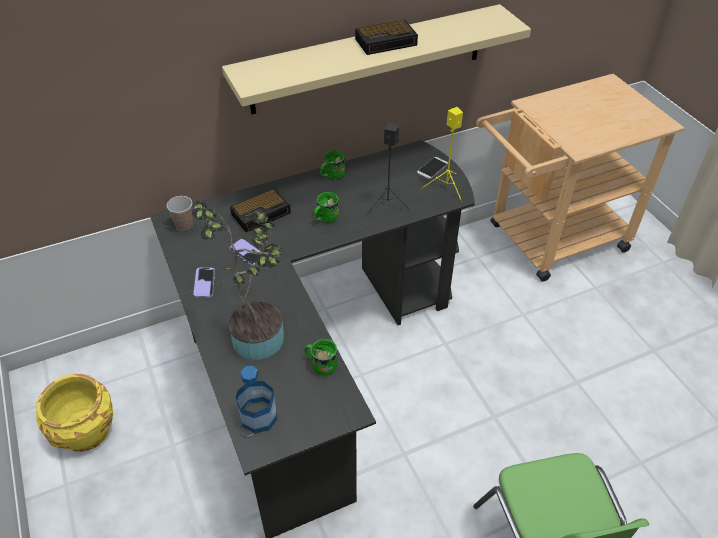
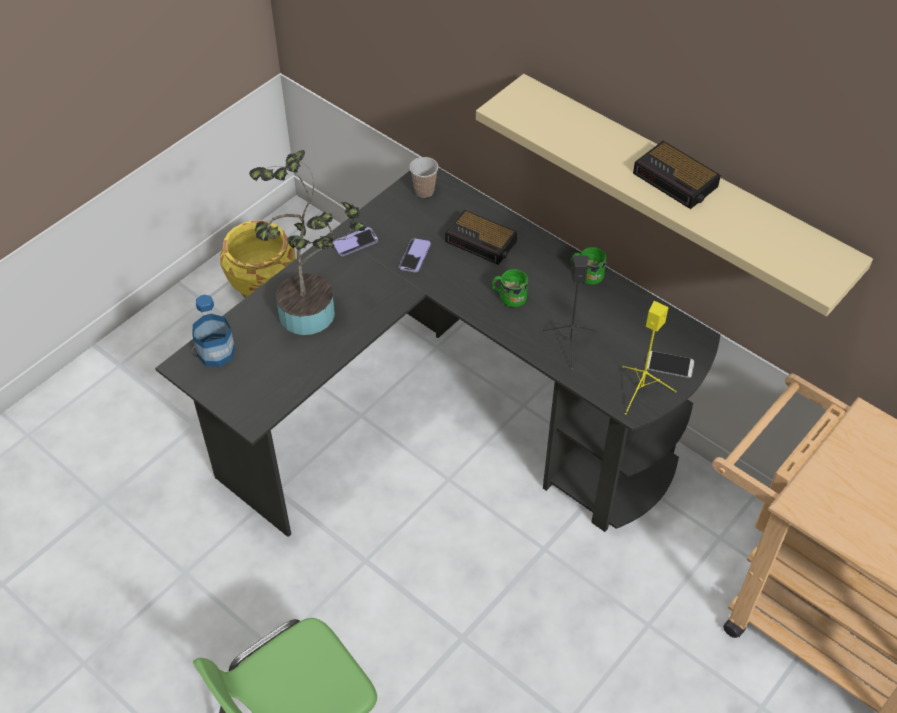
camera: 65 degrees right, 5 degrees up
green mug [304,339,338,376] -> none

